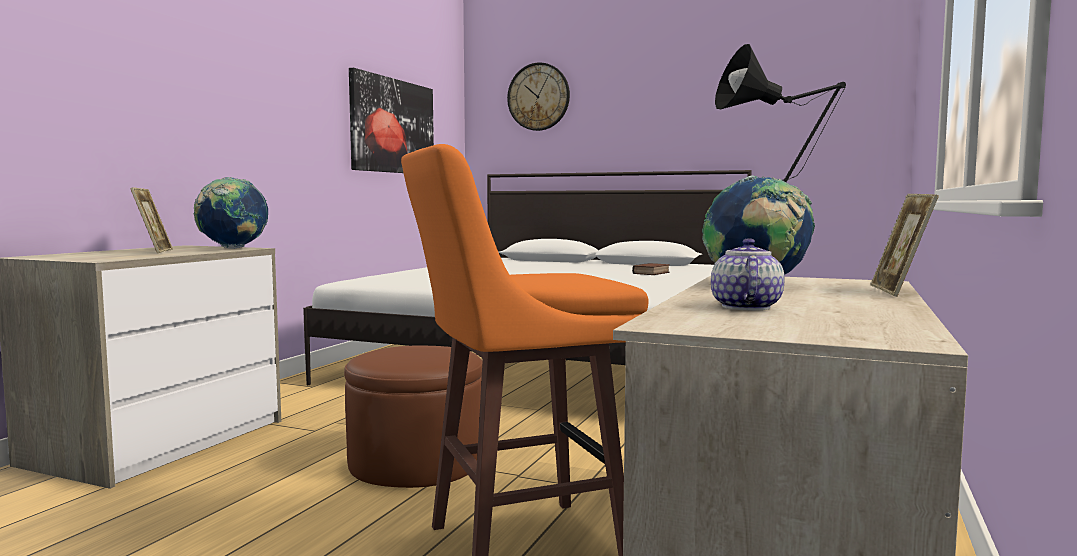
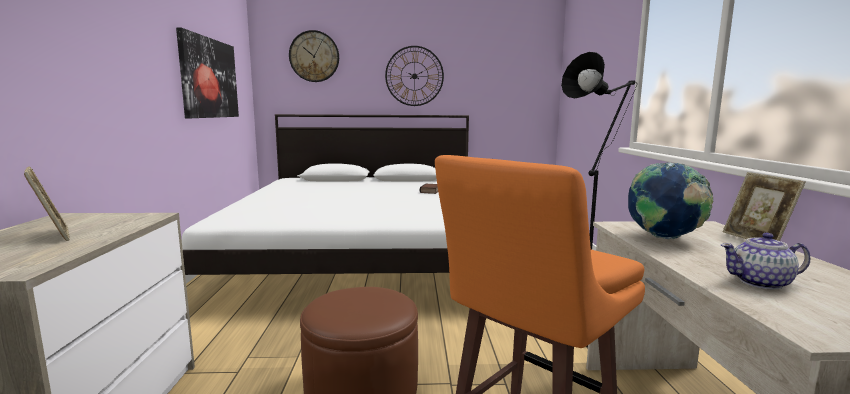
camera: 25 degrees left, 5 degrees up
globe [194,177,268,249] -> none
teapot [711,238,785,310] -> teapot turned 75 degrees counterclockwise [721,233,810,290]
none -> wall clock [385,46,444,106]

